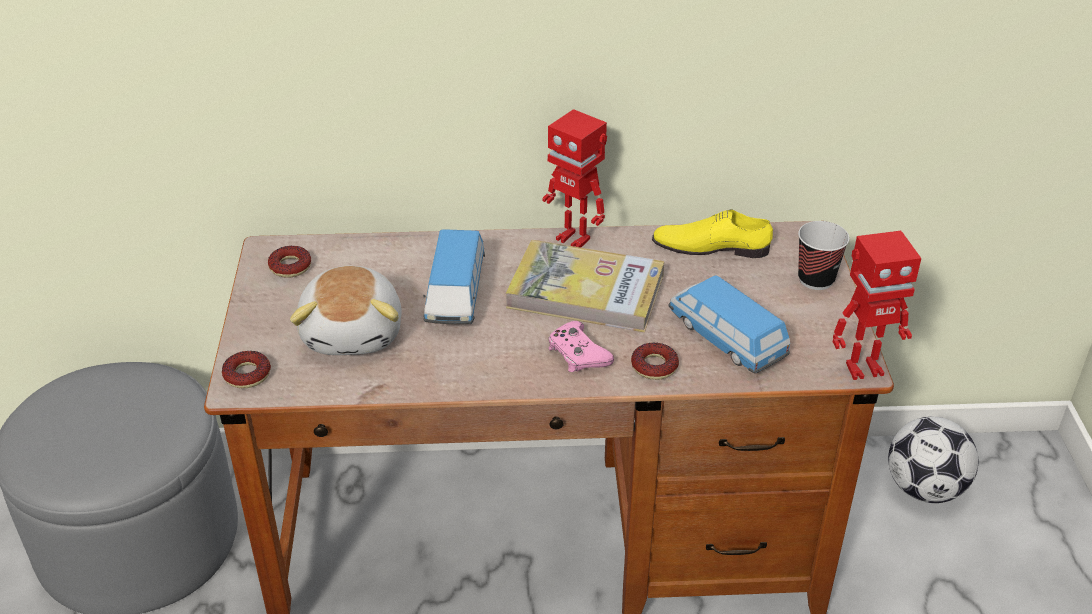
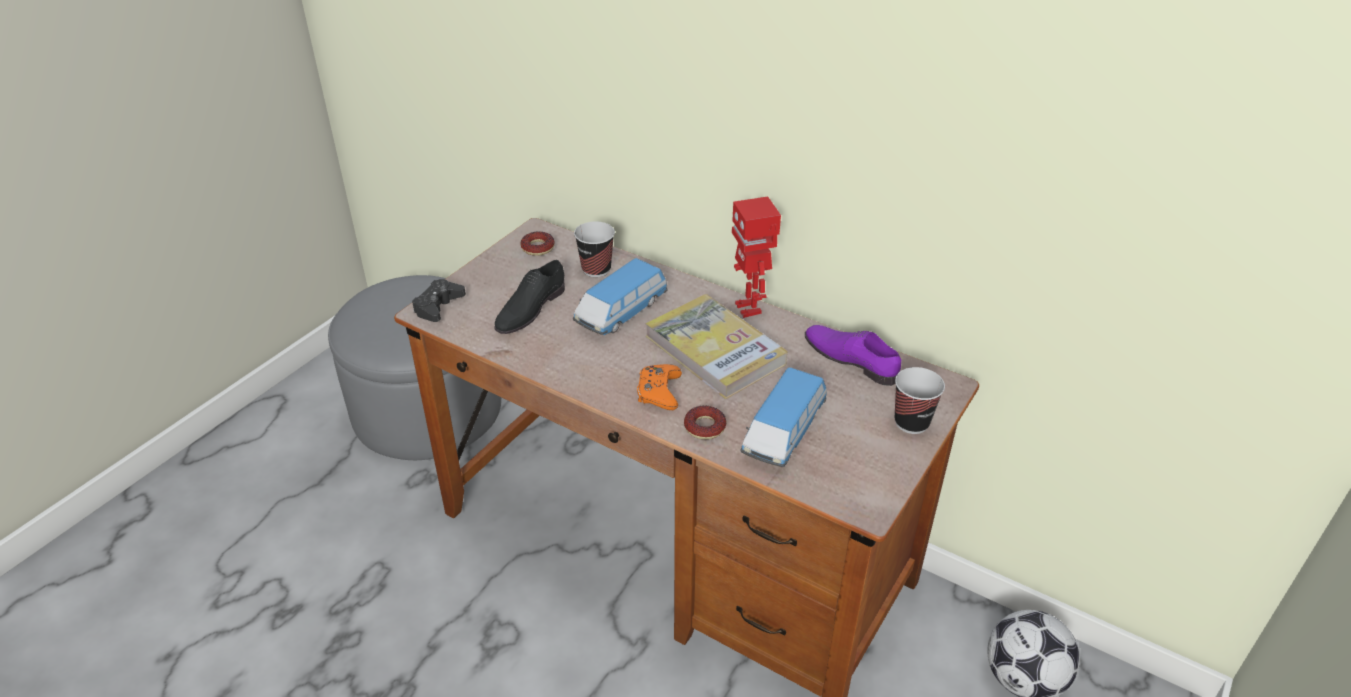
camera: 35 degrees right, 0 degrees up
donut [222,351,271,388] -> black game controller [412,279,466,322]
plush toy [290,266,402,355] -> black shoe [494,260,565,334]
pink game controller [549,321,614,372] -> orange game controller [637,364,682,410]
yellow shoe [652,210,773,258] -> purple shoe [805,325,901,386]
toy car [668,275,790,374] -> toy car turned 150 degrees counterclockwise [740,367,827,467]
toy robot [833,231,921,380] -> none
none -> cup [574,221,615,277]

